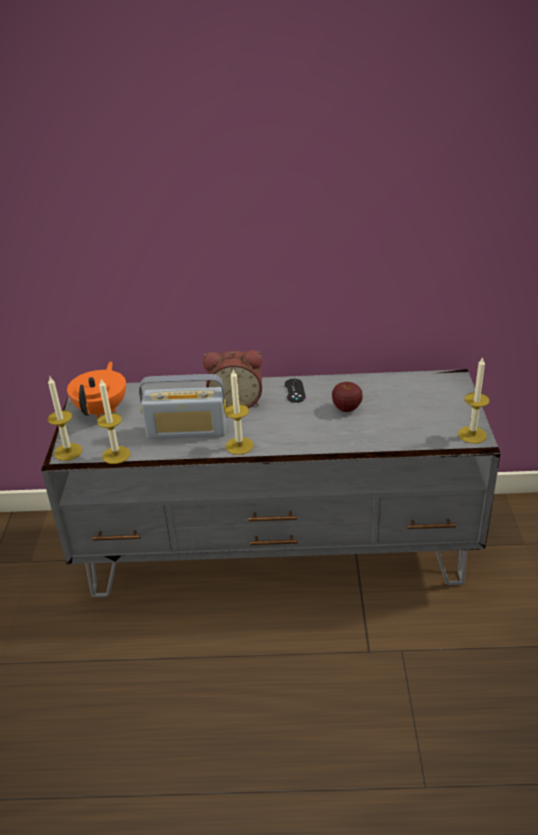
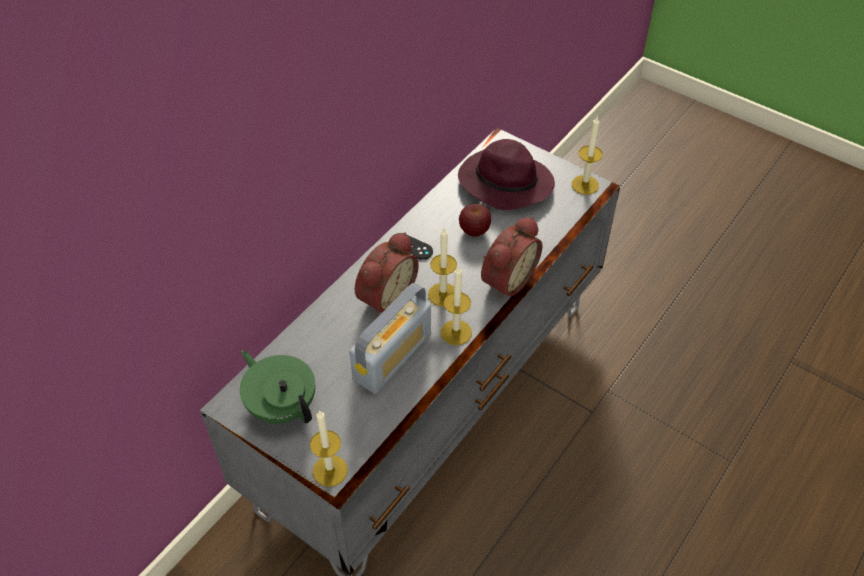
camera: 55 degrees left, 15 degrees up
orange teapot [67,361,126,418] -> green teapot [240,351,315,424]
candle [97,379,131,464] -> candle moved to [428,228,457,307]
none -> purple hat [458,139,555,210]
none -> alarm clock [481,216,542,300]

